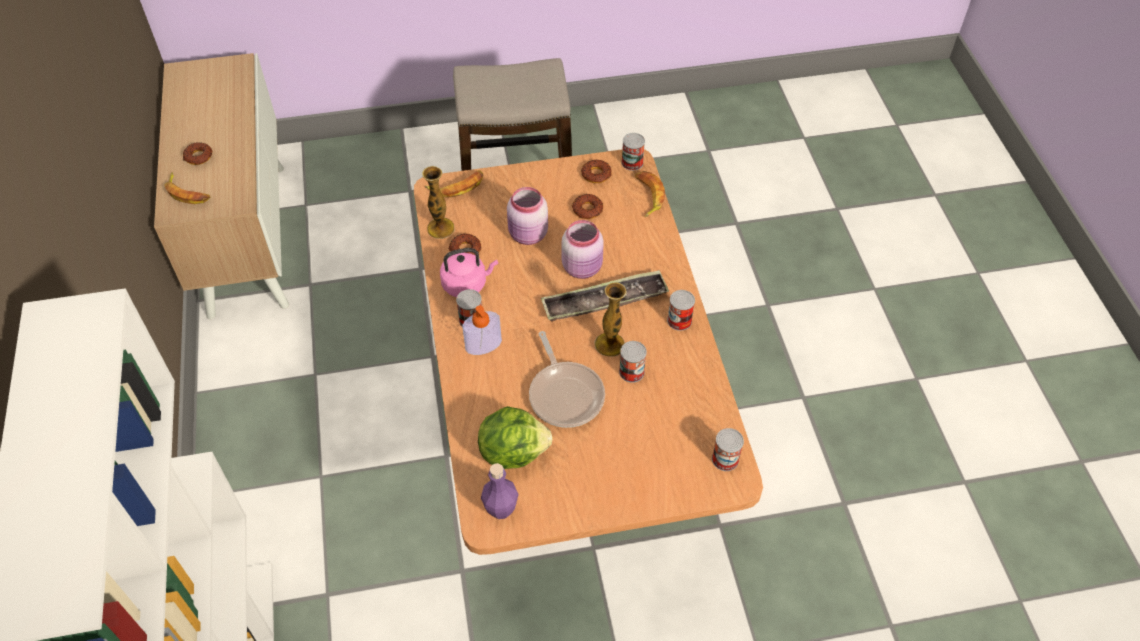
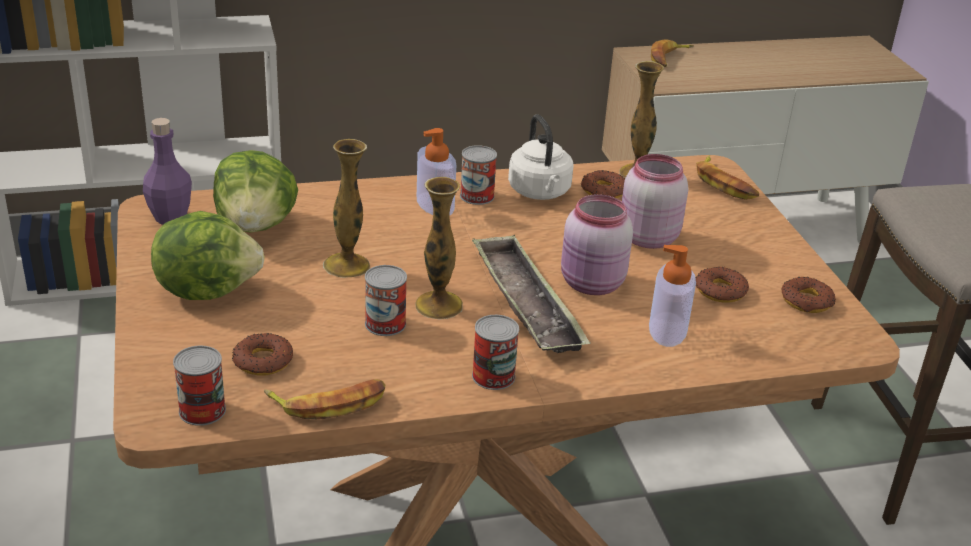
camera: 85 degrees right, 20 degrees down
donut [183,142,212,165] -> donut moved to [232,333,293,376]
pink kettle [440,248,498,297] -> white kettle [508,114,574,200]
frying pan [529,331,605,428] -> vase [323,139,370,278]
can [621,133,645,171] -> none
banana [635,171,665,217] -> banana moved to [264,379,385,419]
none -> lettuce [151,211,265,300]
none -> soap dispenser [649,245,696,347]

